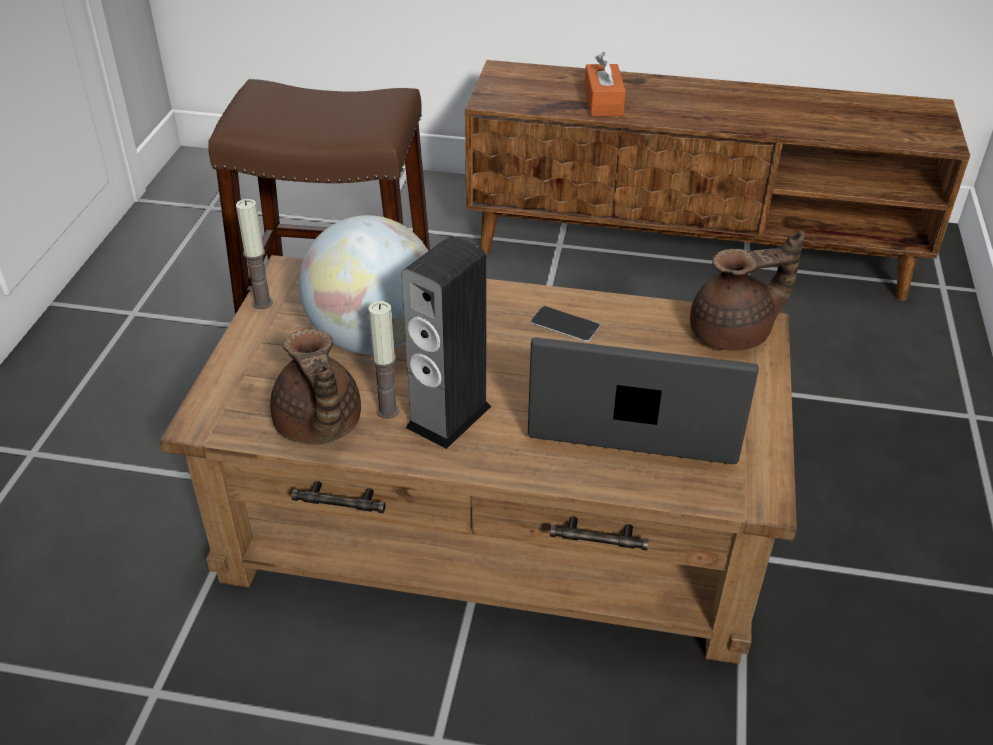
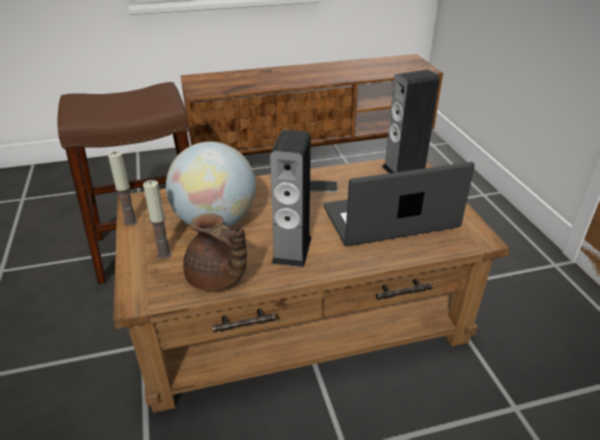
camera: 25 degrees left, 5 degrees down
candle [368,301,399,419] -> candle moved to [143,180,172,259]
orange tissue box [584,52,626,116] -> none
brown teapot [690,231,804,351] -> speaker [382,69,440,173]

